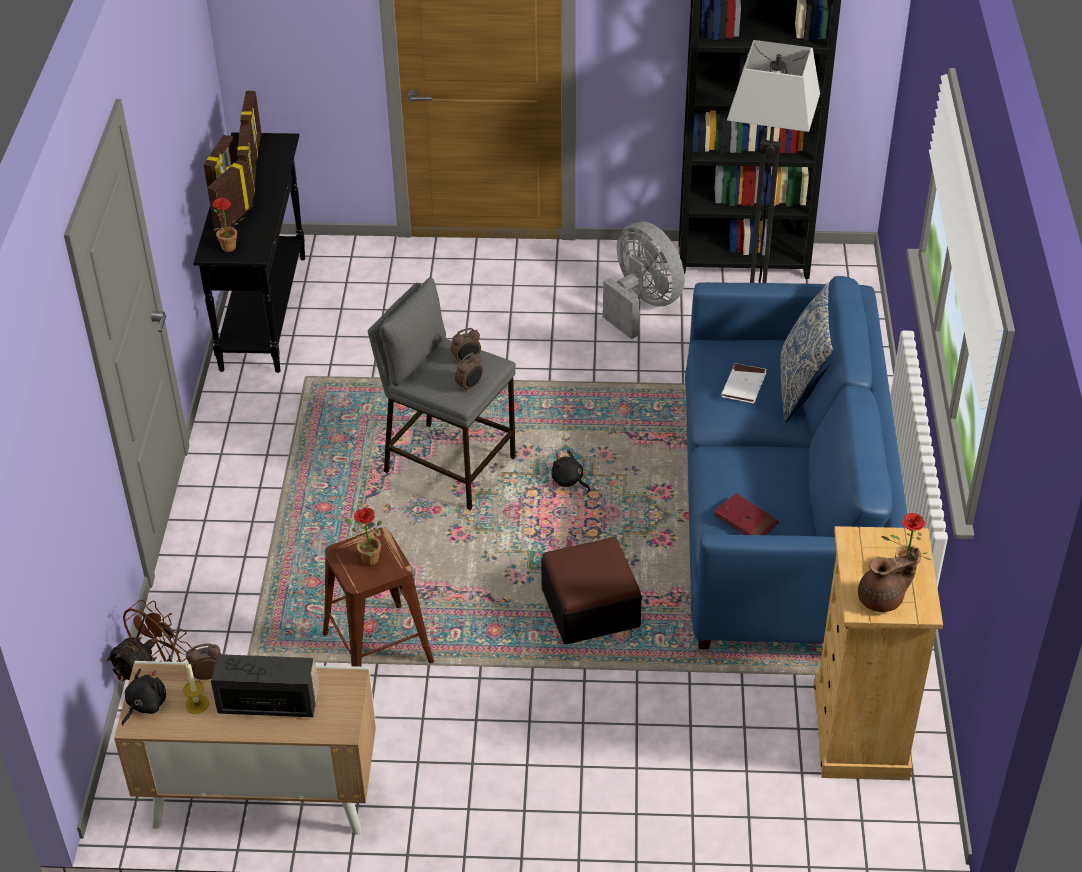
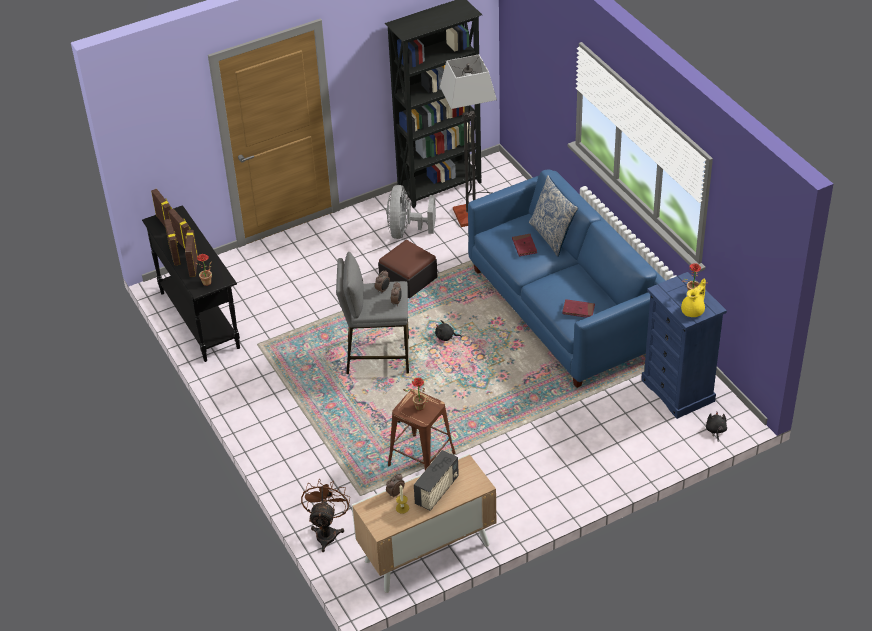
camera: 30 degrees left, 0 degrees up
black plush toy [122,668,166,726] -> black plush toy moved to [706,411,727,441]
radio [211,654,319,717] -> radio turned 150 degrees clockwise [414,450,459,511]
ottoman [541,537,642,644] -> ottoman moved to [378,240,437,298]
grey fan [603,221,685,339] -> grey fan turned 105 degrees counterclockwise [386,185,436,239]
white book [721,363,767,404] -> red book [512,234,537,256]
beige dresser [814,526,943,780] -> blue dresser [641,272,727,419]
brown teapot [858,548,919,612] -> yellow teapot [681,279,706,317]

